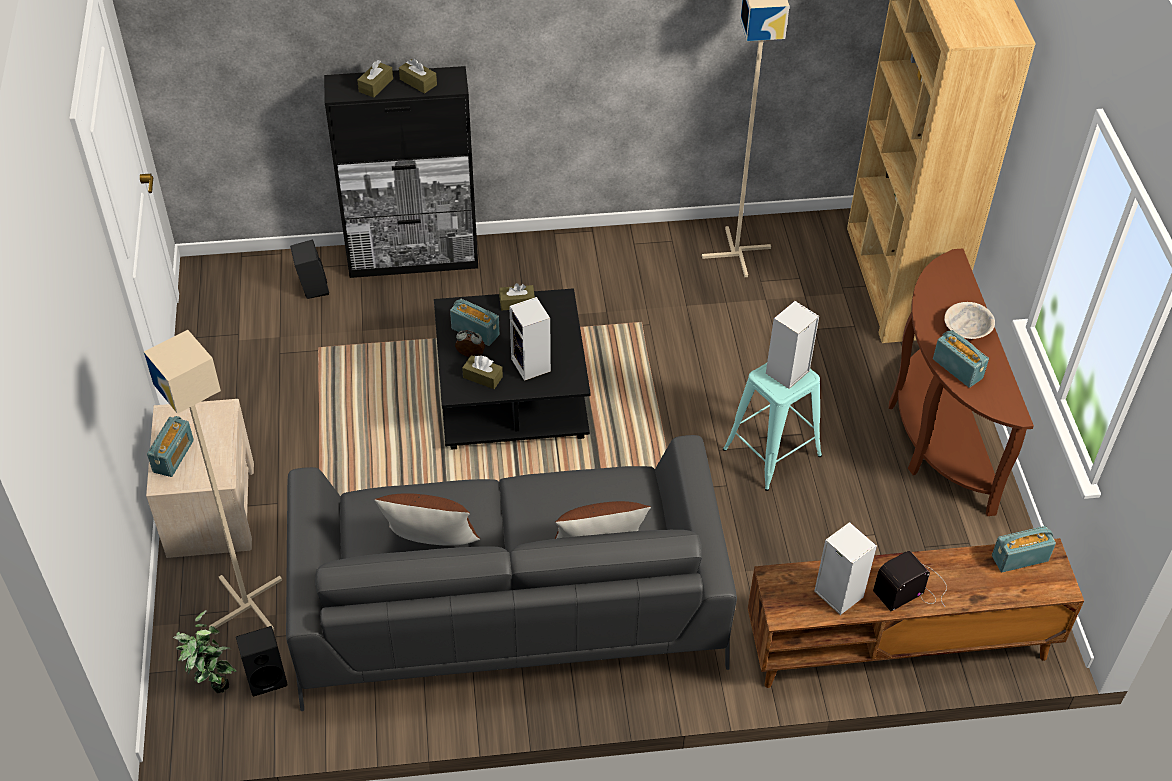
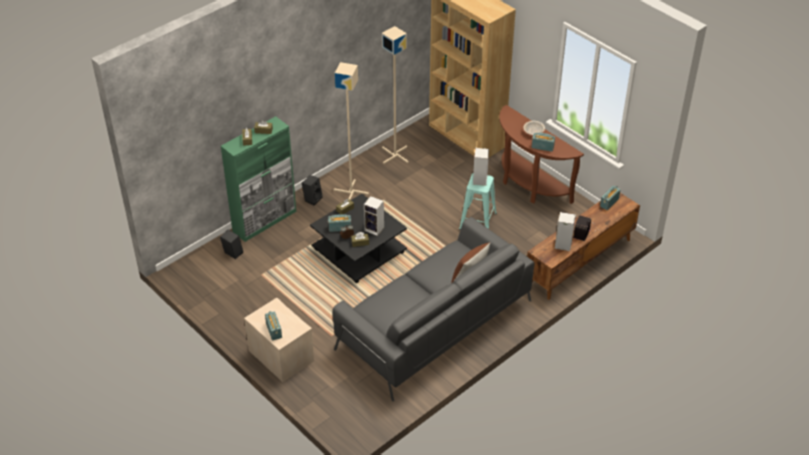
camera: 35 degrees left, 5 degrees down
beige floor lamp [144,330,282,630] -> beige floor lamp moved to [334,62,369,200]
potted plant [173,610,237,693] -> none
black speaker [236,626,287,697] -> black speaker moved to [302,175,323,205]
black cabinet [324,66,478,278] -> green cabinet [221,116,296,242]
brown pillow [374,493,480,546] -> none

